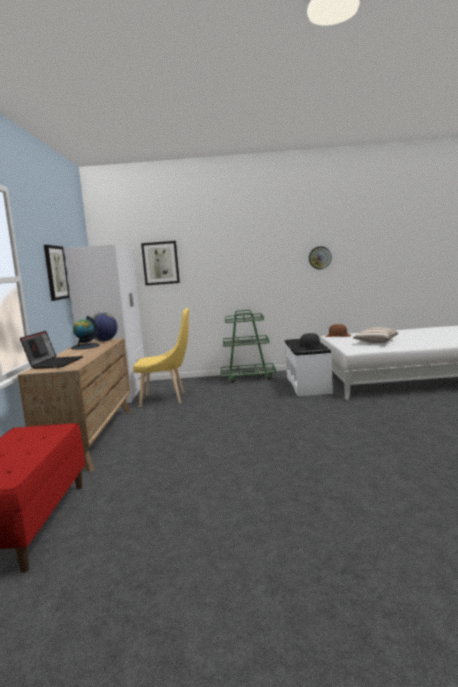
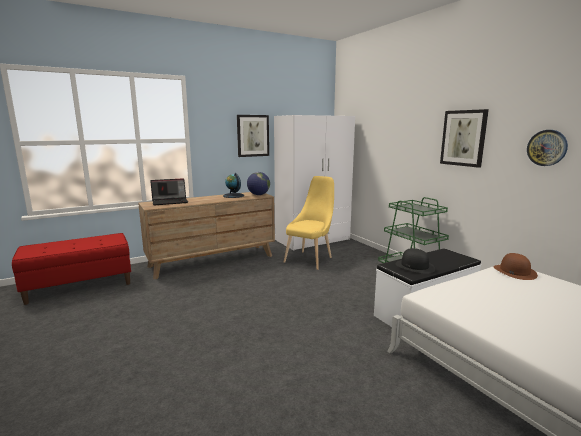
camera: 60 degrees right, 5 degrees up
yellow chair [133,308,189,407] -> yellow chair turned 120 degrees counterclockwise [284,176,334,270]
picture [141,241,180,286] -> picture moved to [440,109,489,168]
pillow [353,327,398,343] -> none

